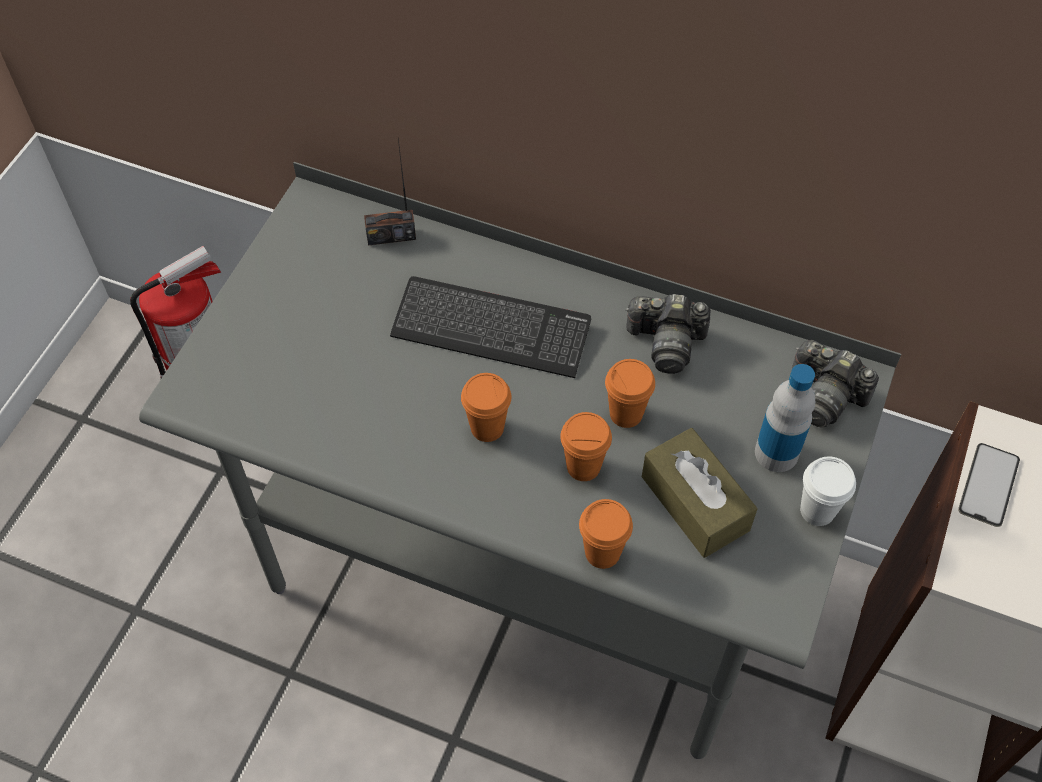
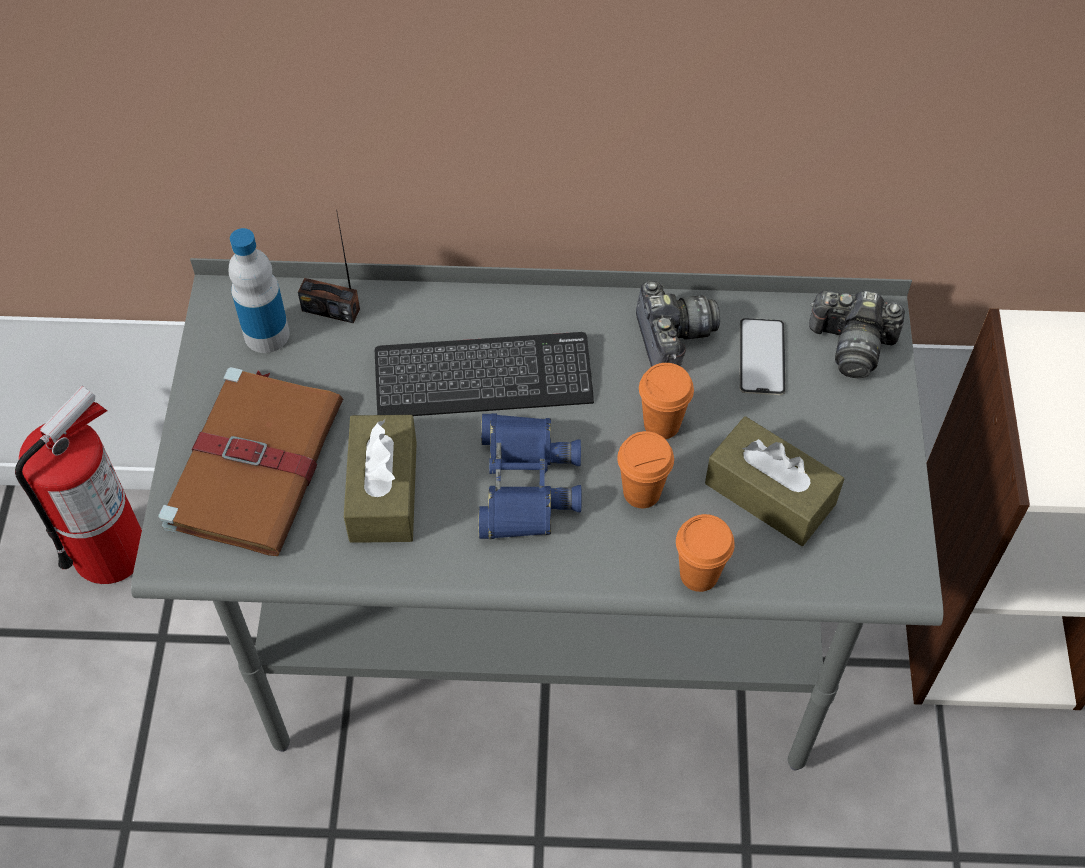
camera: 20 degrees left, 0 degrees up
radio [364,139,416,245] -> radio turned 45 degrees clockwise [298,209,360,323]
orange cup [461,373,511,442] -> blue binoculars [478,413,581,539]
camera [625,294,711,374] -> camera turned 90 degrees counterclockwise [636,281,720,367]
bottle [755,364,815,472] -> bottle moved to [229,228,290,353]
white cup [800,457,856,526] -> none
phone [958,443,1020,527] -> phone moved to [739,318,786,395]
none -> brown book [158,367,343,556]
none -> brown tissue box [344,415,417,543]

